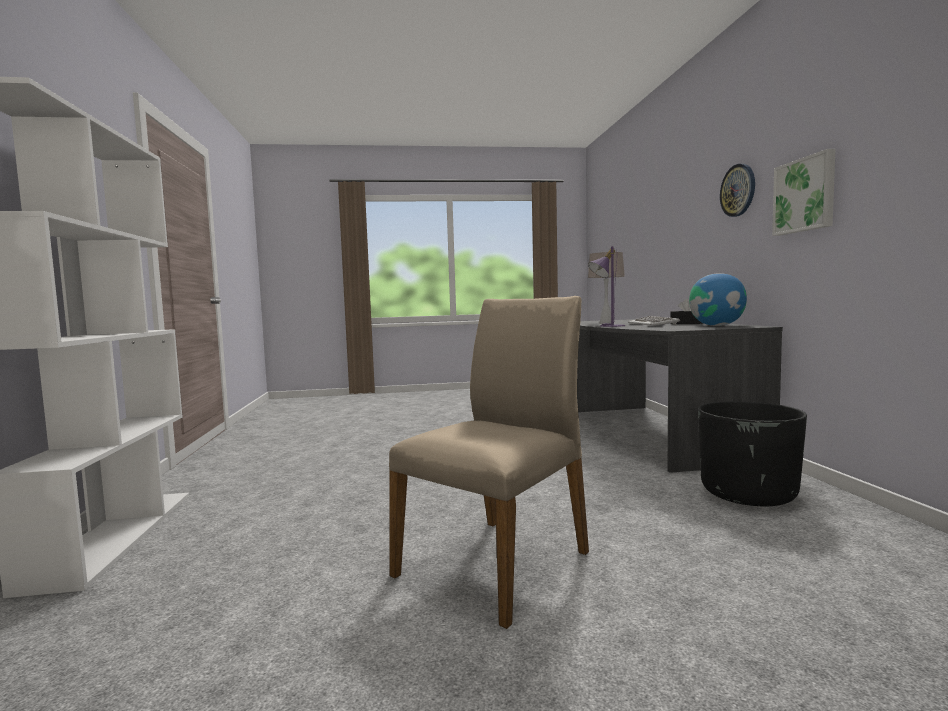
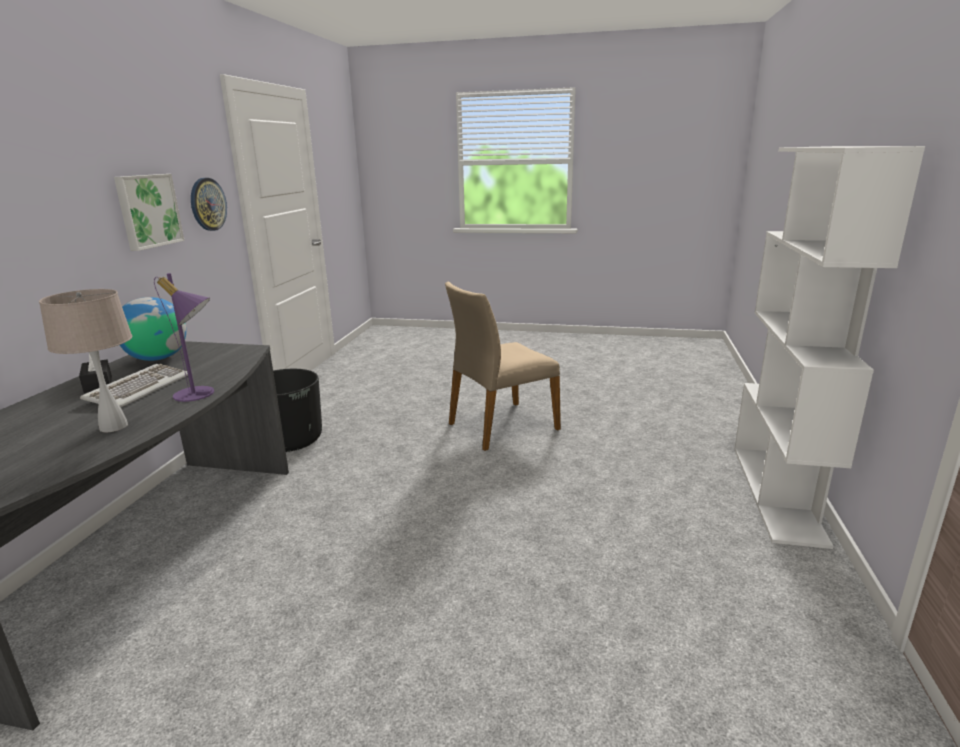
camera: 160 degrees left, 15 degrees up
wall clock [720,164,755,217] -> wall clock moved to [191,178,227,231]

